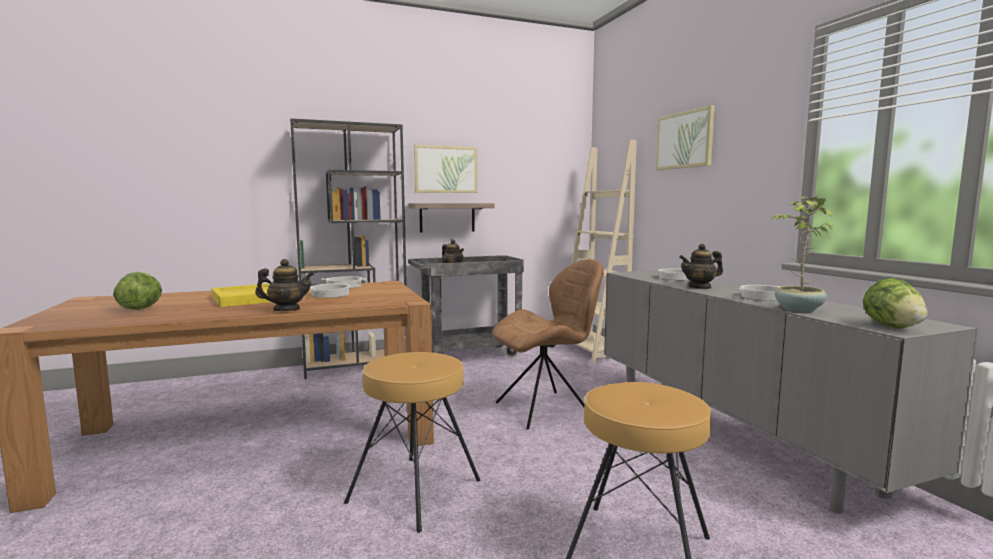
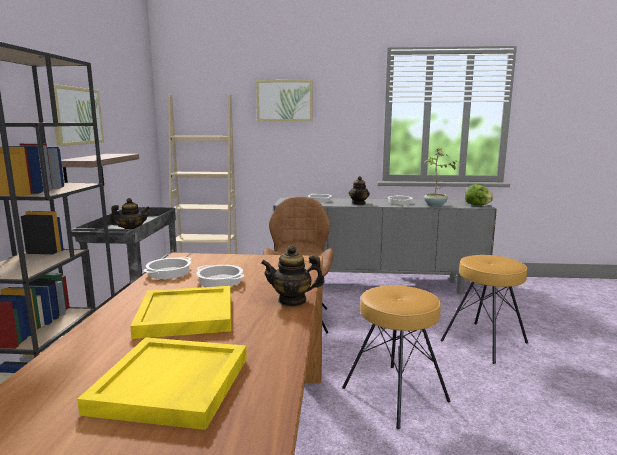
camera: 65 degrees left, 5 degrees up
lettuce [113,272,162,310] -> yellow tray [77,337,247,430]
teapot [255,259,314,311] -> teapot turned 105 degrees counterclockwise [261,245,325,306]

